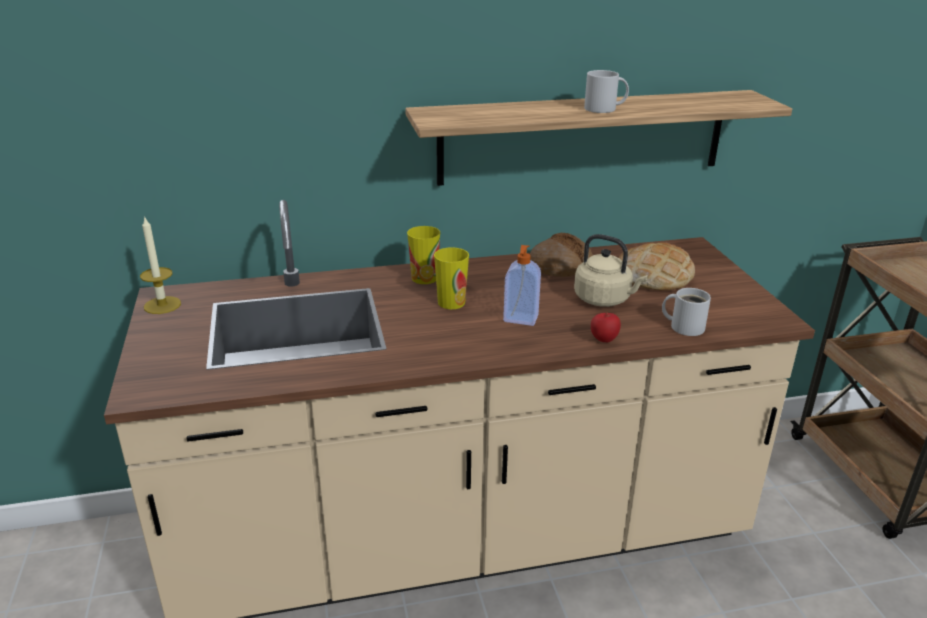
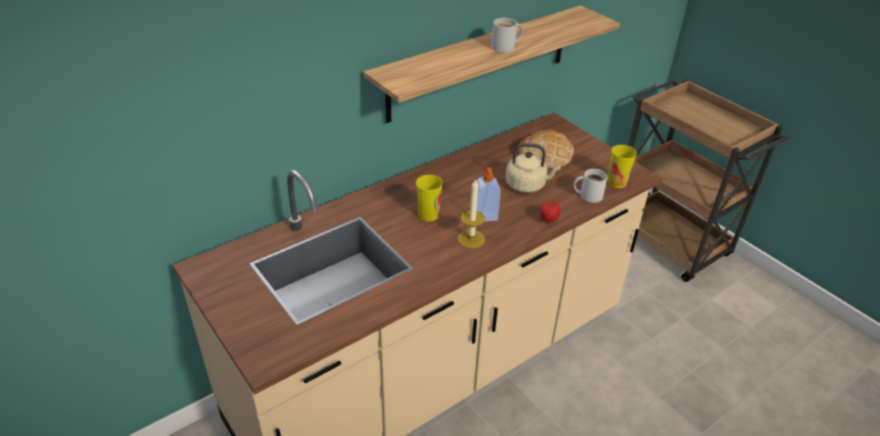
camera: 25 degrees left, 10 degrees up
candle [140,216,181,314] -> candle moved to [458,178,485,248]
cup [407,226,440,284] -> cup moved to [607,145,637,188]
bread [530,233,593,277] -> none

